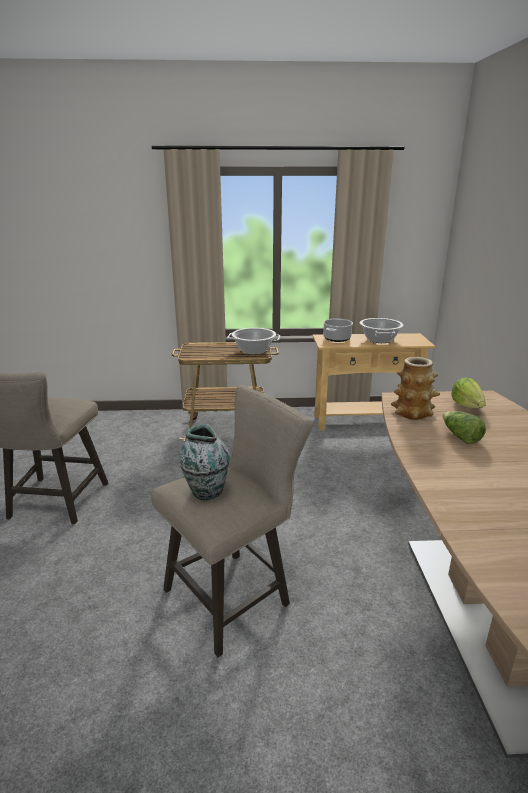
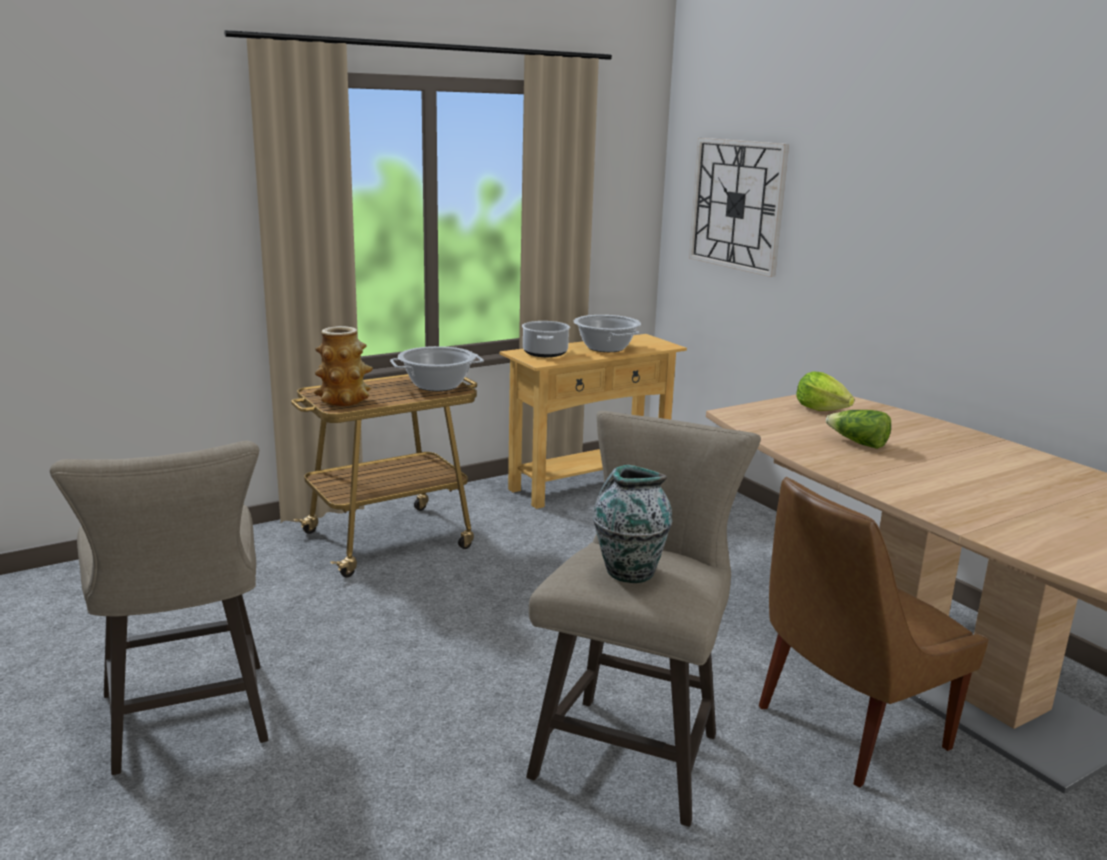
camera: 30 degrees left, 5 degrees down
vase [391,357,440,420] -> vase moved to [314,326,373,406]
none -> wall clock [689,138,789,277]
none -> brown chair [759,477,988,788]

